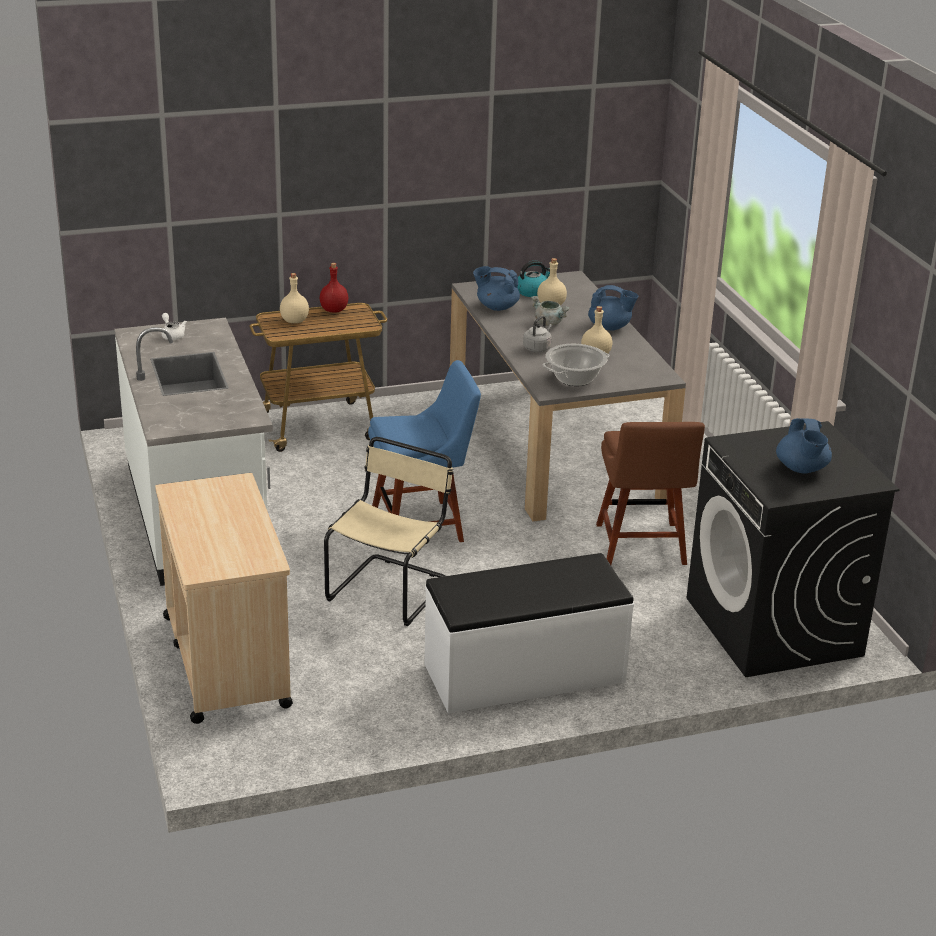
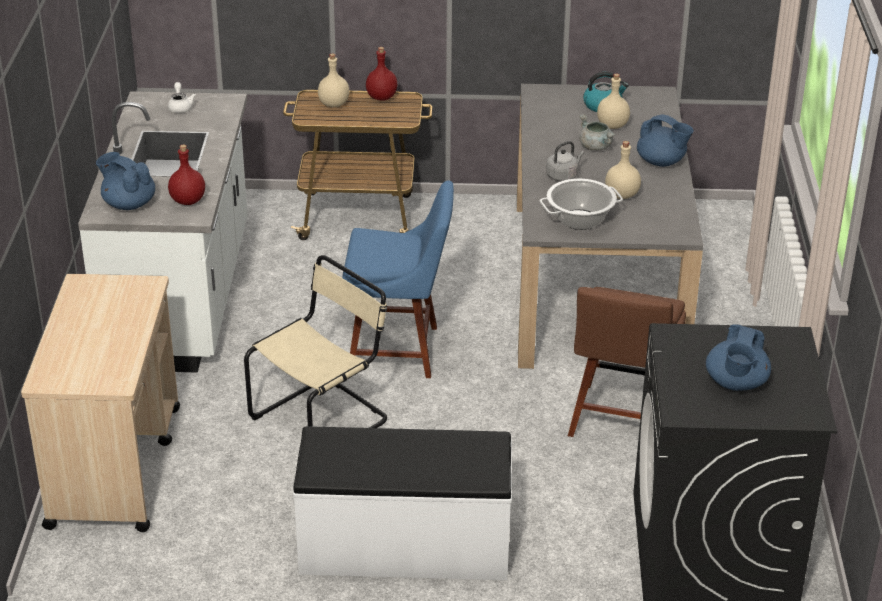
camera: 20 degrees right, 5 degrees up
blue teapot [473,266,520,311] -> blue teapot moved to [96,152,155,210]
none -> red bottle [168,145,205,205]

